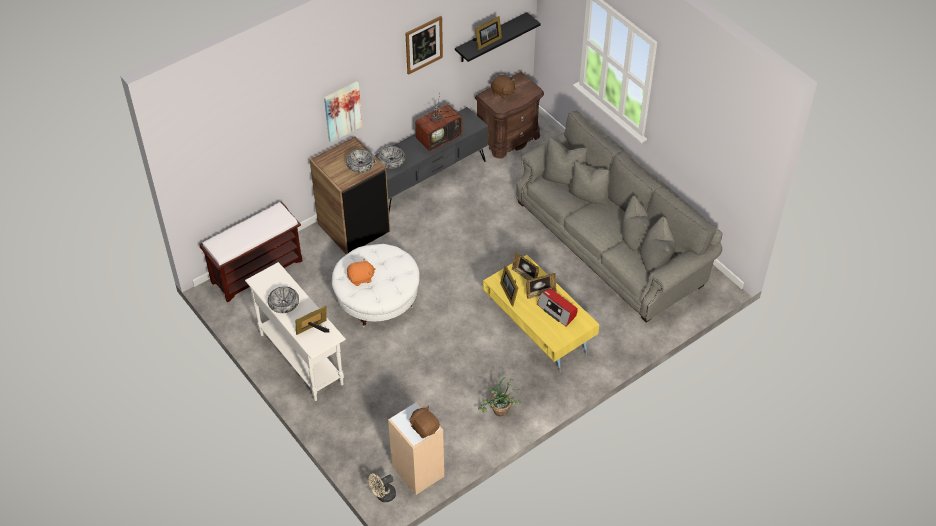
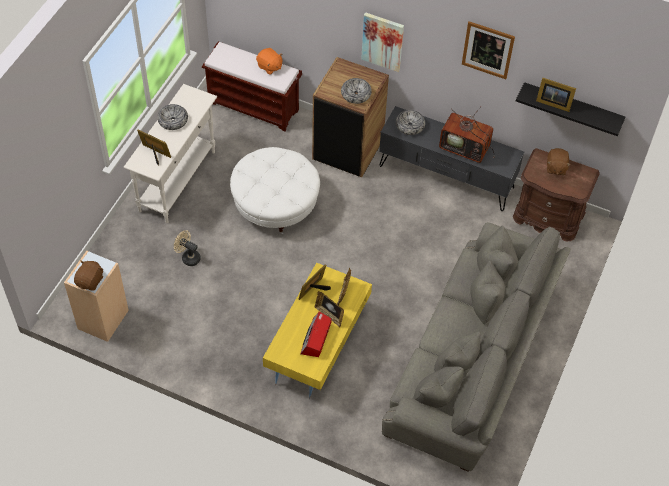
camera: 60 degrees right, 5 degrees up
orange plush toy [347,258,375,286] -> orange plush toy moved to [256,48,282,75]
beige fan [369,473,396,502] -> beige fan moved to [174,230,201,266]
potted plant [478,377,521,417] -> none

